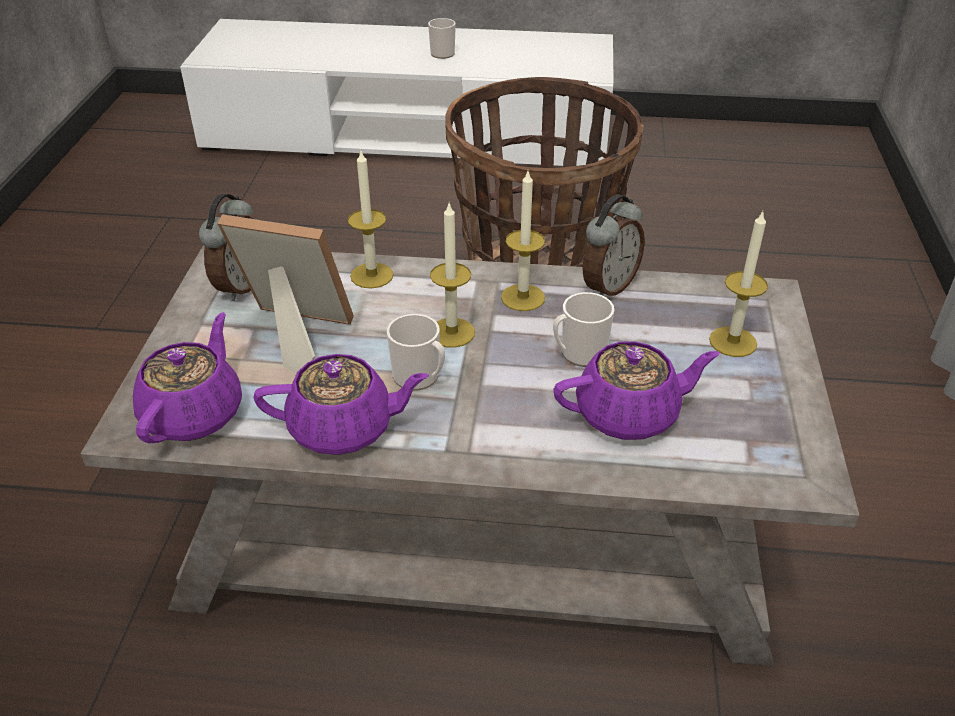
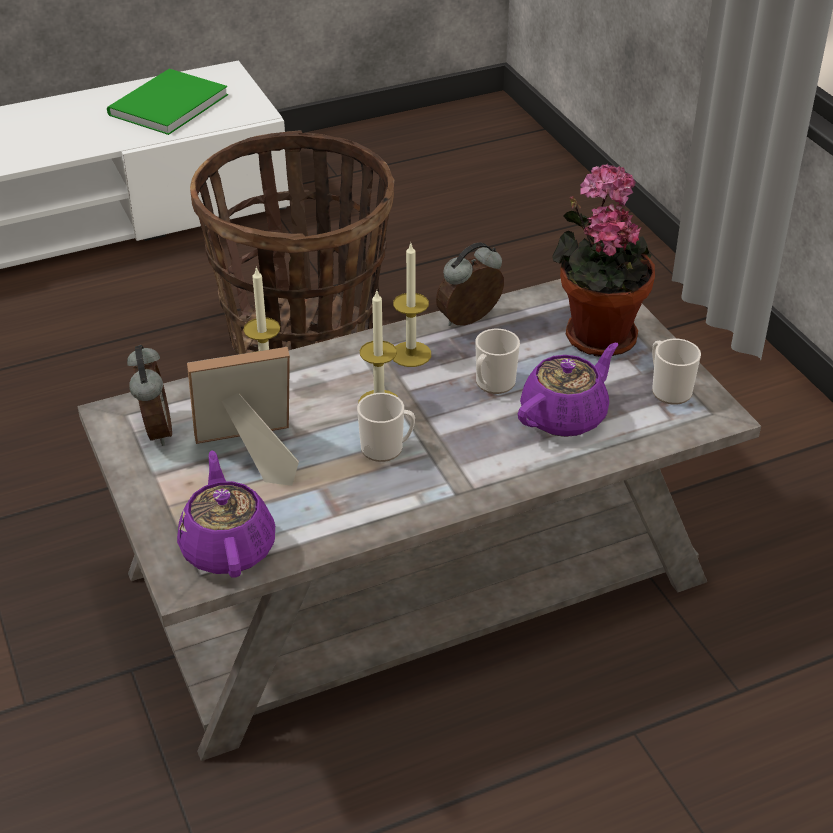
camera: 30 degrees left, 0 degrees up
purple teapot [253,354,429,455] -> none
mug [428,18,456,59] -> mug moved to [652,339,701,405]
alarm clock [582,194,645,296] -> alarm clock turned 135 degrees counterclockwise [436,242,504,326]
candle [709,211,768,357] -> potted plant [553,163,655,357]
none -> green book [107,69,228,135]

